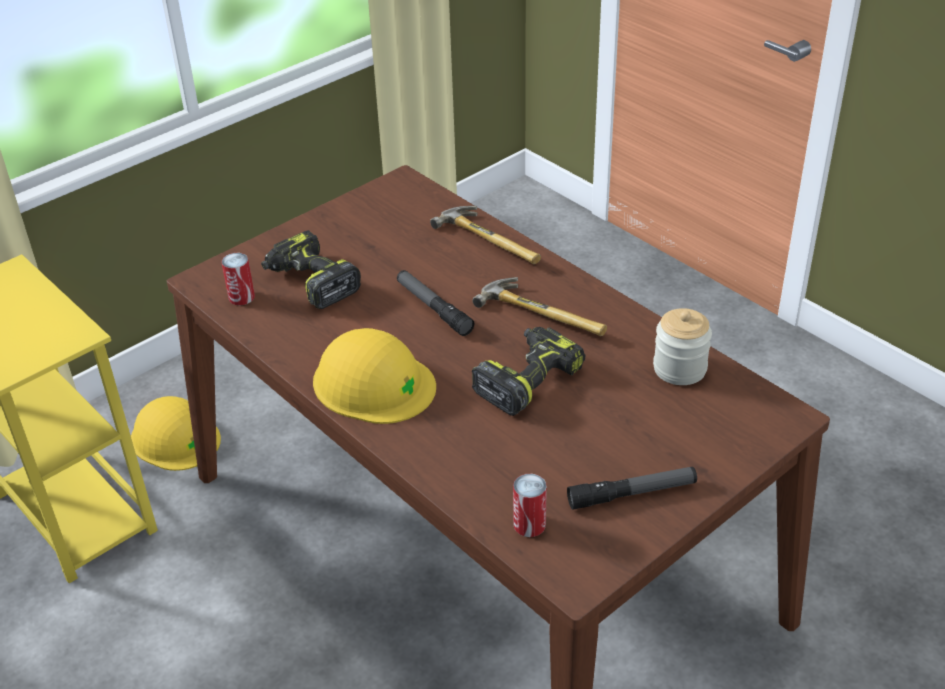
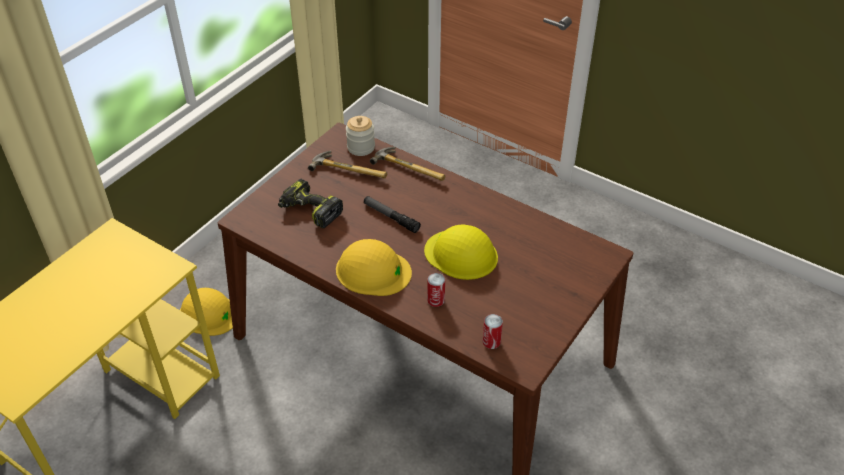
camera: 15 degrees left, 5 degrees up
can [222,253,255,305] -> can moved to [427,273,445,307]
hammer [472,277,607,336] -> hammer moved to [308,151,387,179]
power drill [472,327,585,416] -> yellow hard hat [424,225,498,280]
flashlight [567,467,697,510] -> none
jar [653,308,712,385] -> jar moved to [346,116,375,156]

